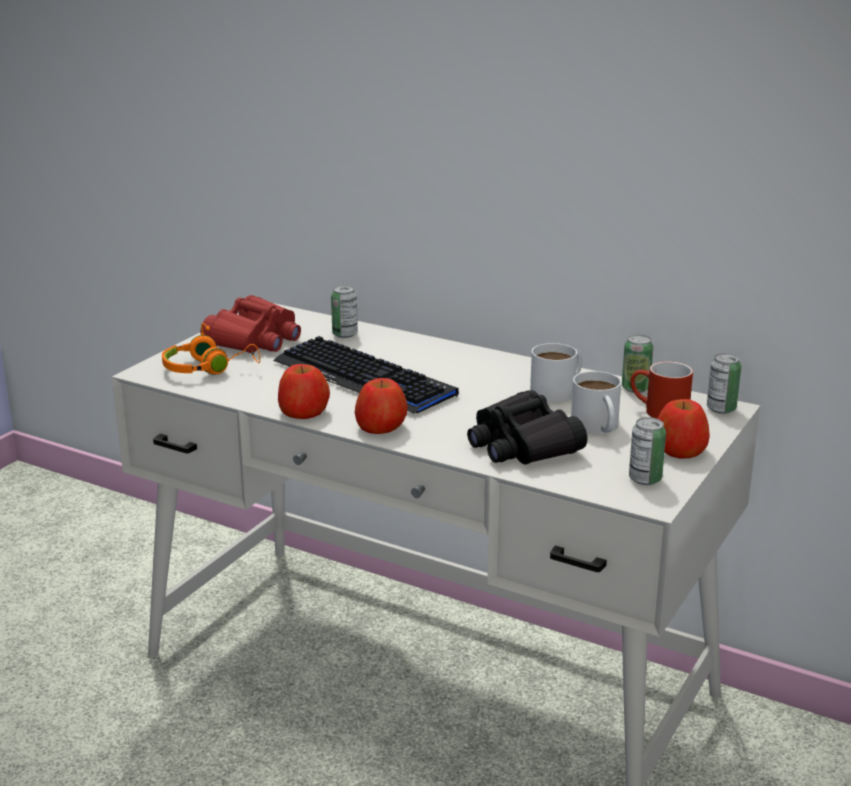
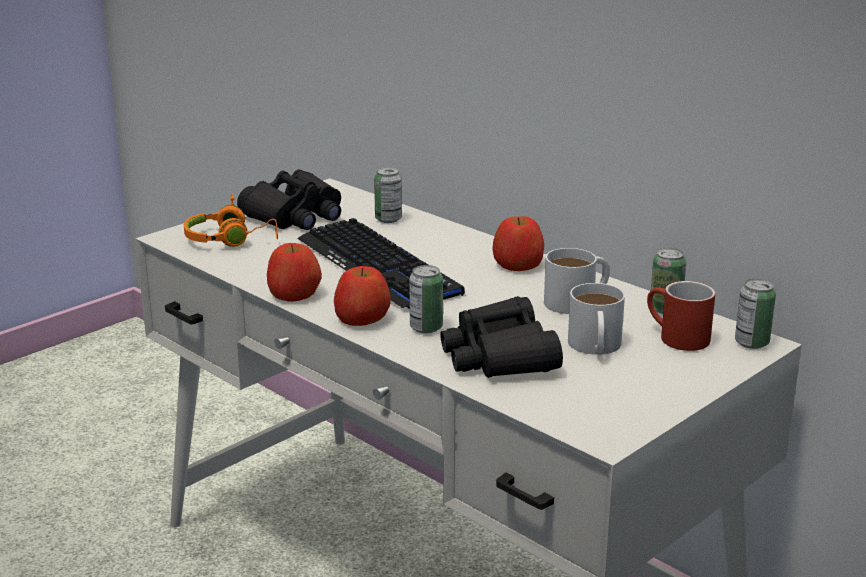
camera: 15 degrees right, 0 degrees up
red binoculars [200,295,301,353] -> black binoculars [237,170,341,230]
can [629,417,666,485] -> can moved to [409,265,443,333]
apple [657,399,710,459] -> apple moved to [492,216,544,271]

